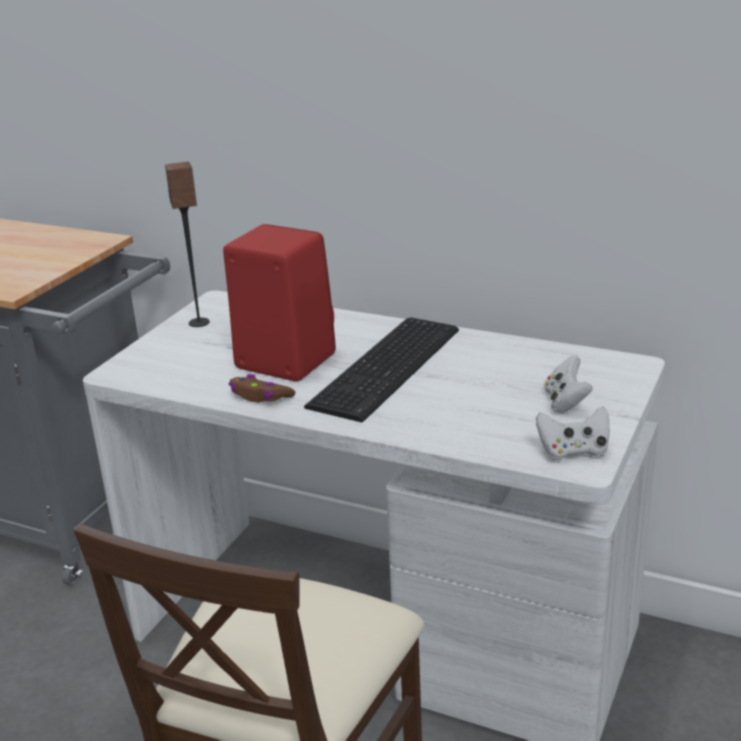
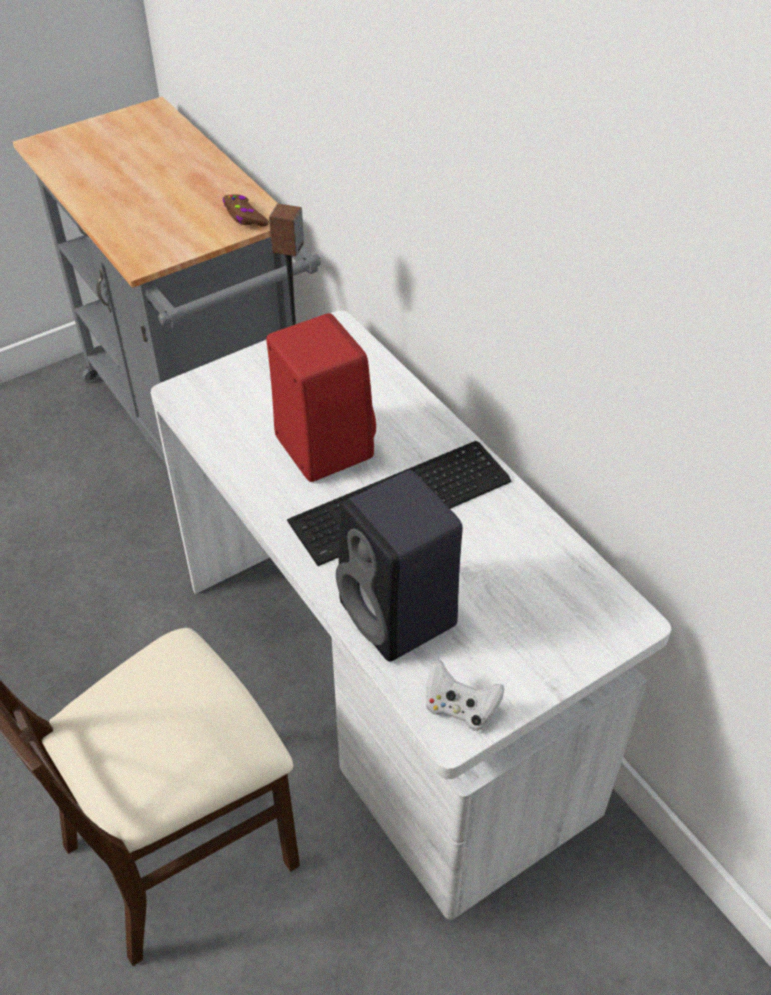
camera: 30 degrees right, 20 degrees up
brown game controller [228,374,296,403] -> brown game controller moved to [223,194,269,227]
white game controller [544,355,593,413] -> none
none -> black speaker [336,470,463,662]

